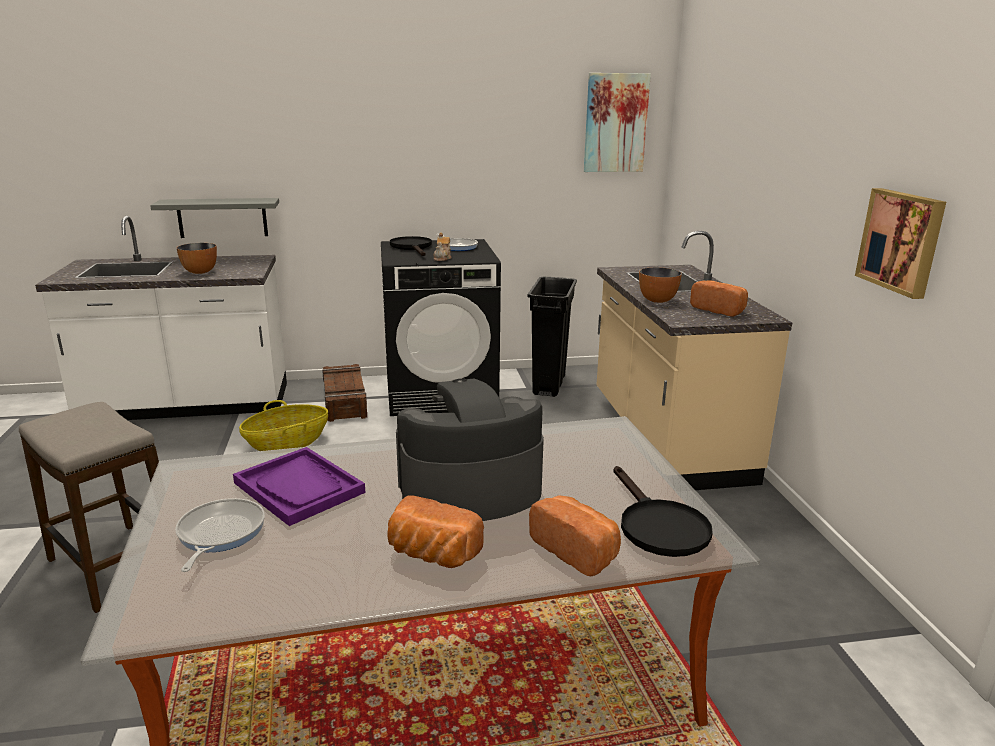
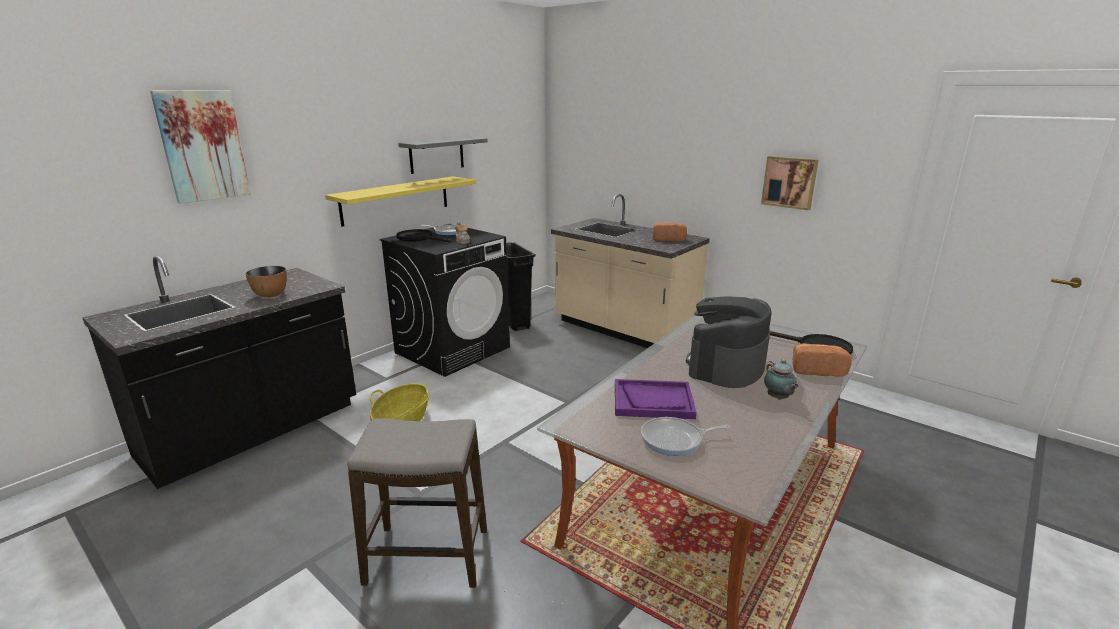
camera: 40 degrees left, 0 degrees up
white counter [35,216,287,420] -> black counter [82,256,356,489]
grey shelf [150,198,279,238] -> grey shelf moved to [398,137,488,174]
frying pan [175,498,265,572] -> frying pan turned 60 degrees counterclockwise [641,417,730,456]
crate [322,364,367,422] -> none
bread [387,495,484,568] -> teapot [764,359,799,400]
picture [584,73,651,172] -> picture moved to [150,90,251,204]
bowl [639,267,682,303] -> none
none -> yellow shelf [325,176,476,227]

